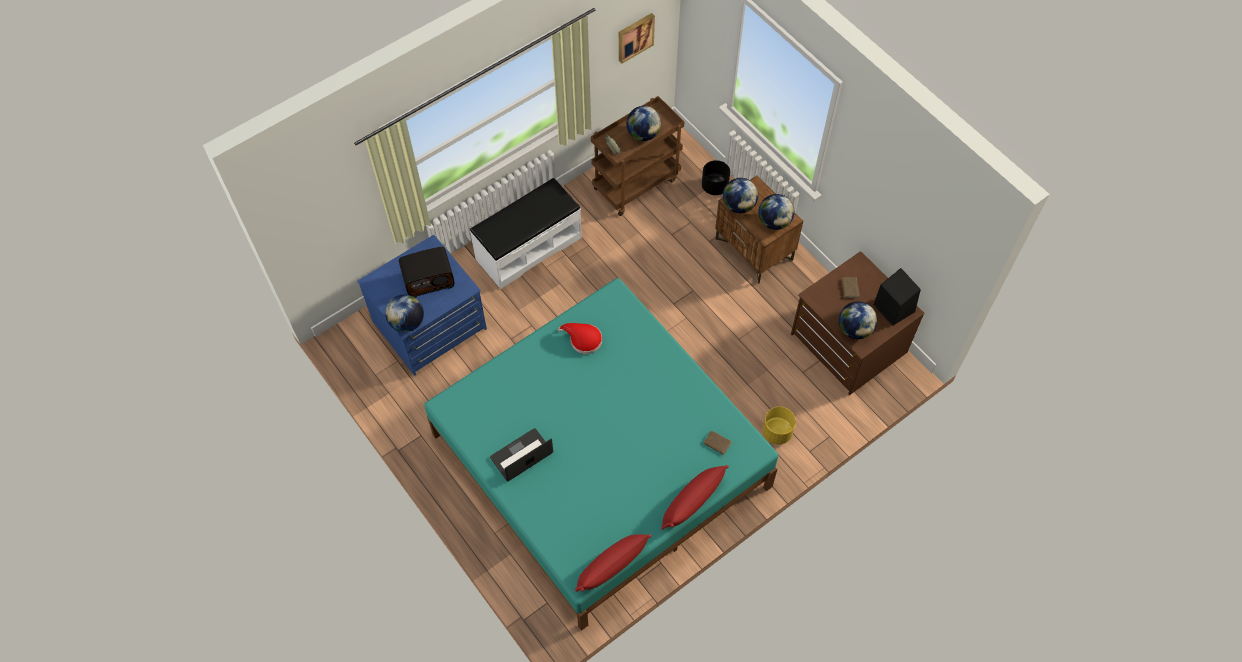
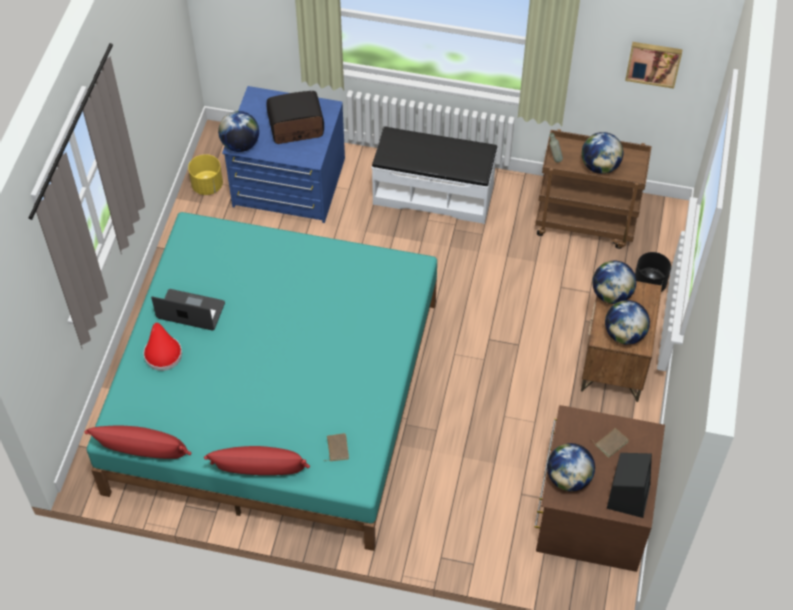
camera: 50 degrees right, 5 degrees down
radio [399,247,454,297] -> radio turned 135 degrees clockwise [267,91,324,144]
red hat [558,323,602,354] -> red hat moved to [144,323,182,371]
yellow planter [763,407,796,445] -> yellow planter moved to [188,154,223,195]

